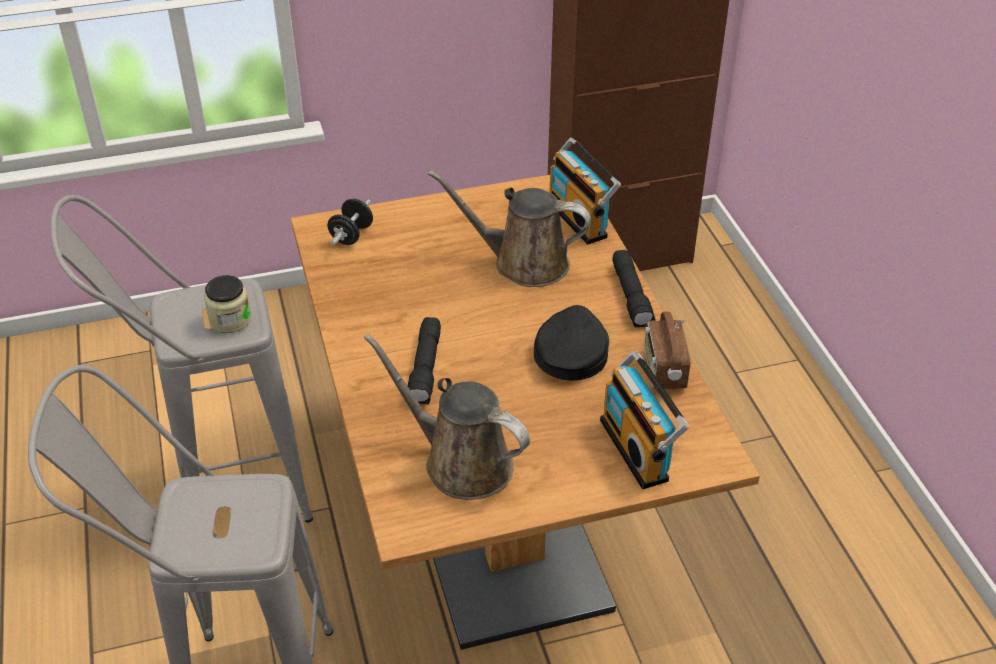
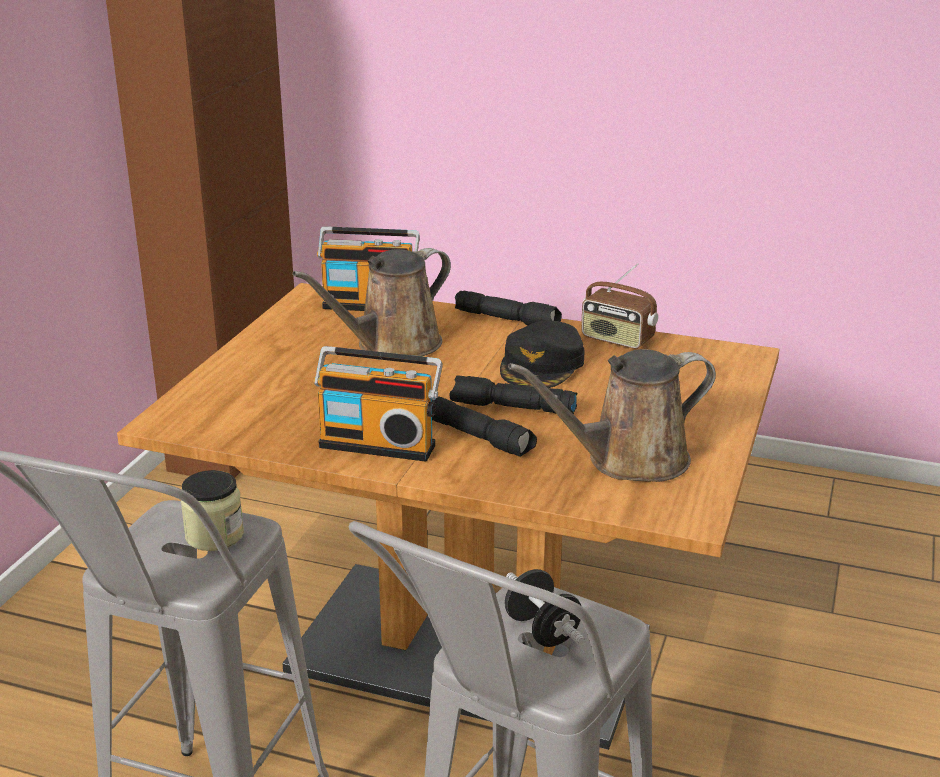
camera: 55 degrees left, 15 degrees down
black dumbbell [328,199,373,245] -> black dumbbell moved to [505,569,585,647]
black cap [534,305,609,380] -> black cap turned 120 degrees counterclockwise [500,321,584,388]
radio [600,351,689,489] -> radio moved to [314,346,443,462]
none -> black flashlight [450,375,577,414]

